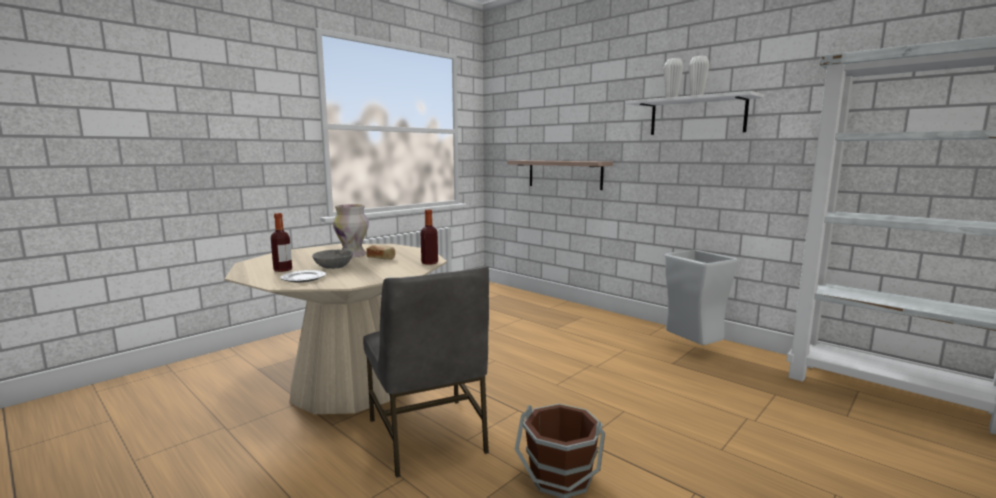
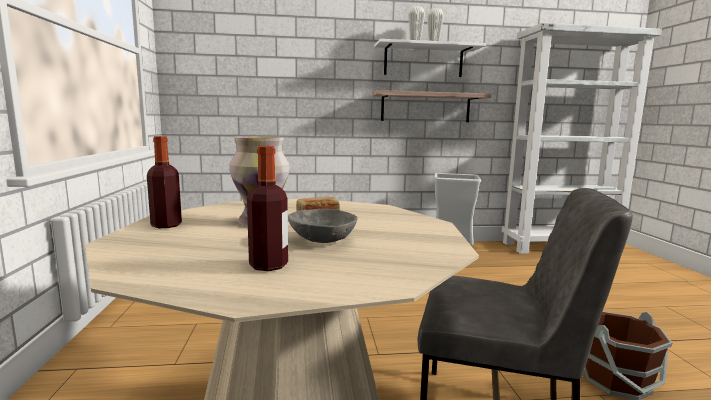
camera: 50 degrees left, 0 degrees up
plate [280,270,326,282] -> none
bottle [421,209,438,265] -> bottle moved to [147,136,182,228]
shelf [508,160,613,190] -> shelf moved to [371,90,491,122]

